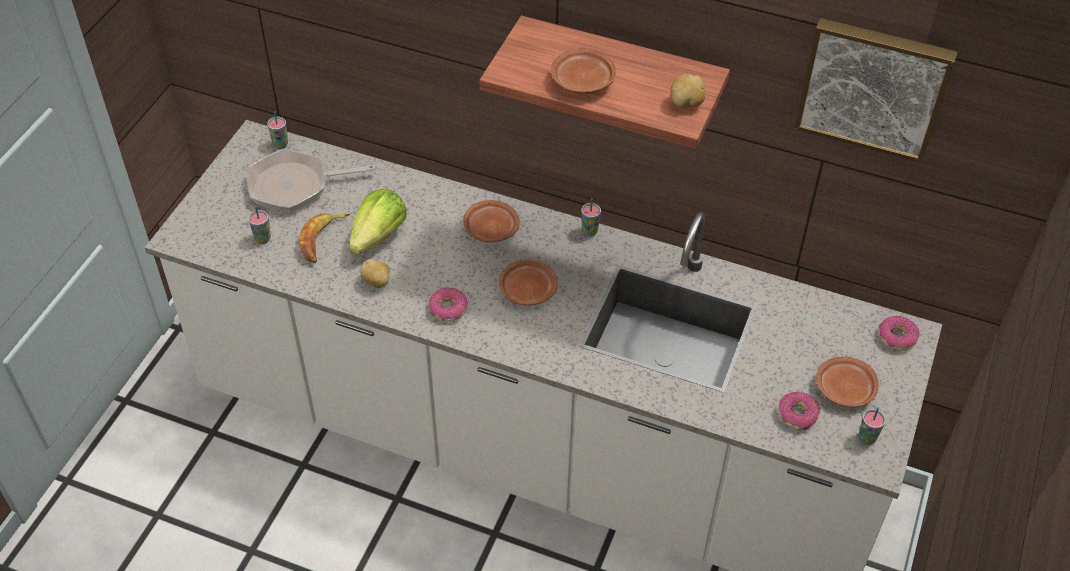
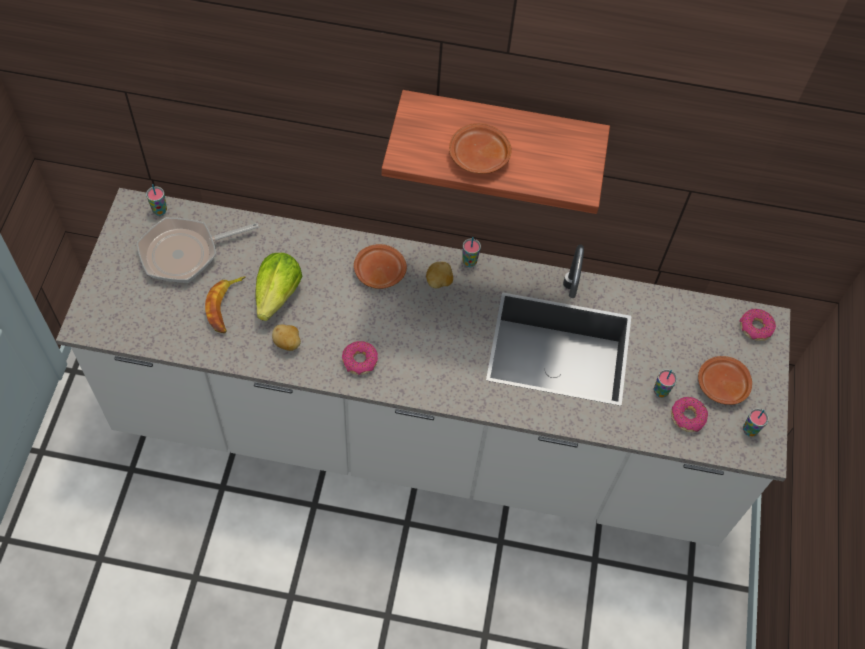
camera: 15 degrees left, 10 degrees up
cup [248,206,271,244] -> cup moved to [654,369,677,398]
brown plate [499,260,558,305] -> none
potato [670,74,705,108] -> potato moved to [426,262,453,288]
picture [794,18,957,163] -> none

